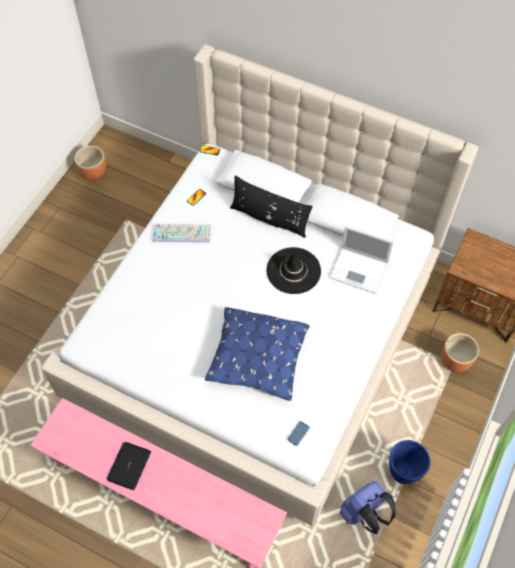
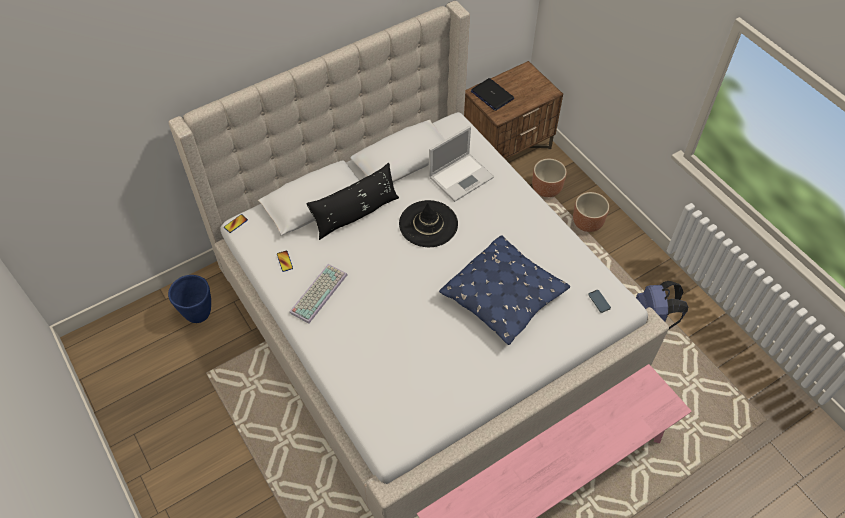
camera: 60 degrees left, 5 degrees down
brown planter [75,146,106,181] -> brown planter moved to [573,192,609,232]
laptop [106,442,151,490] -> laptop moved to [471,78,514,111]
blue planter [389,440,431,484] -> blue planter moved to [168,275,211,323]

